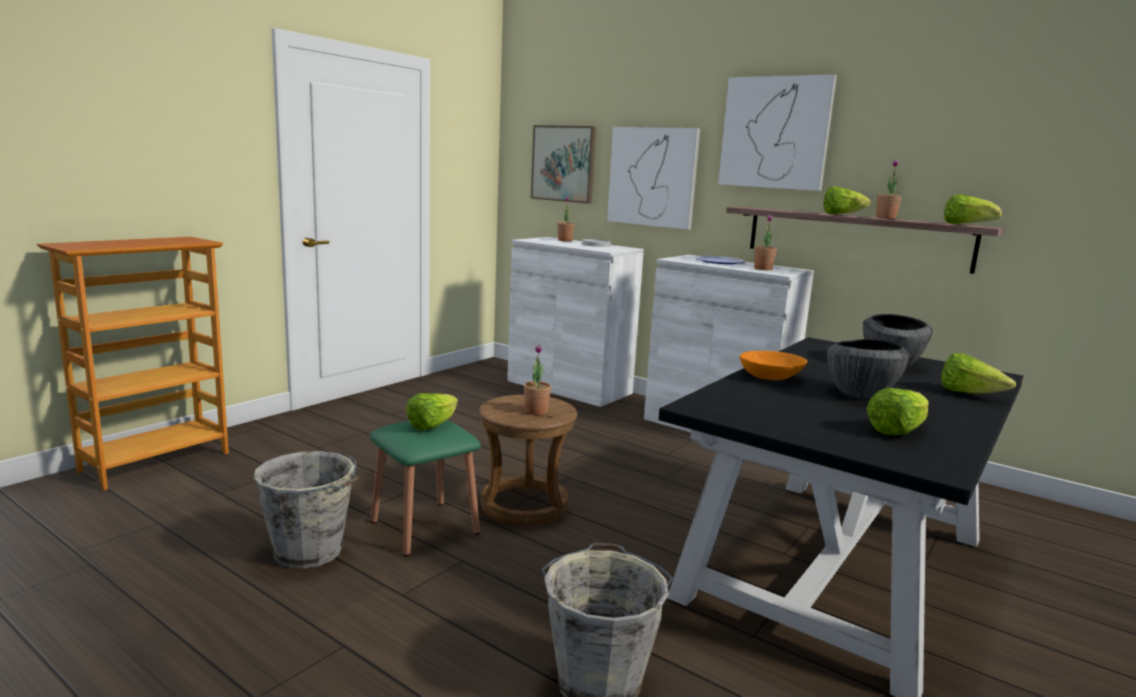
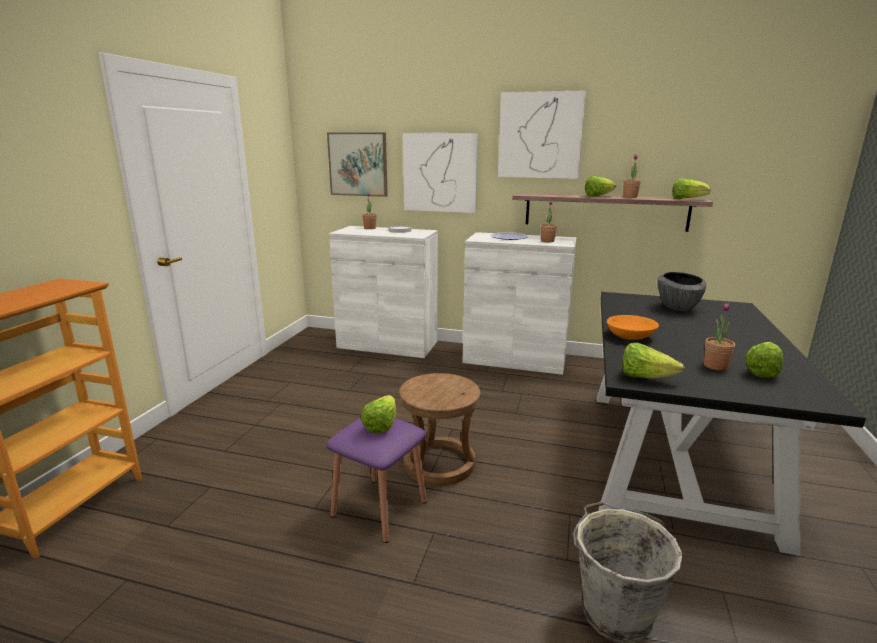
camera: 20 degrees left, 5 degrees up
grey bucket [253,451,358,569] -> none
green stool [370,420,481,556] -> purple stool [326,418,427,543]
potted plant [524,344,551,415] -> potted plant moved to [704,303,735,371]
bowl [827,339,910,399] -> none
lettuce [941,353,1016,393] -> lettuce moved to [622,343,685,378]

